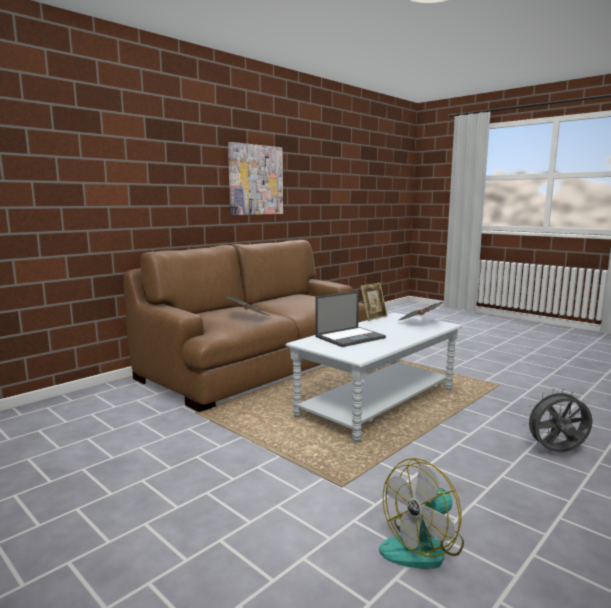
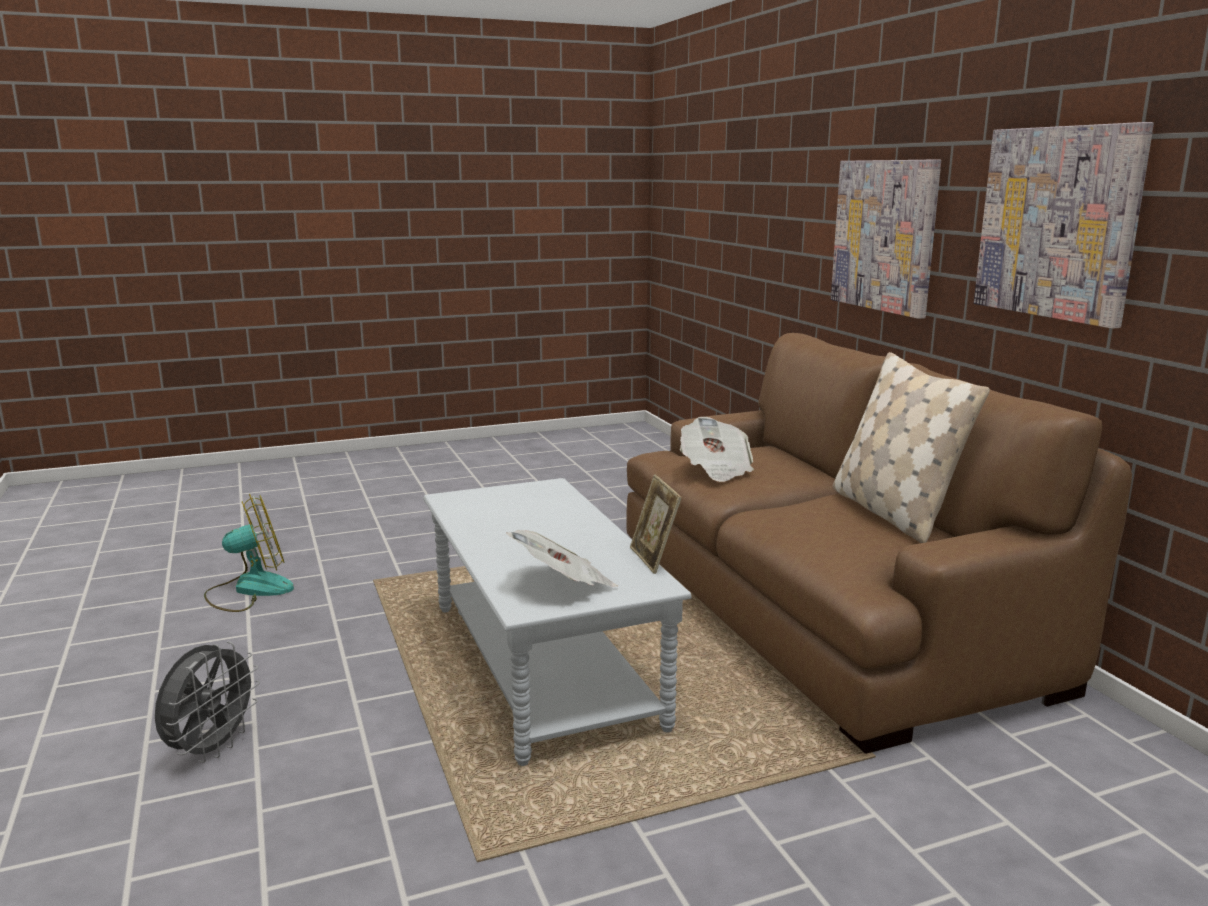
camera: 115 degrees right, 5 degrees up
laptop [315,291,386,347] -> none
fan [379,458,464,569] -> fan turned 75 degrees clockwise [204,494,294,612]
none -> picture [831,160,941,319]
none -> beige pillow [833,352,990,543]

